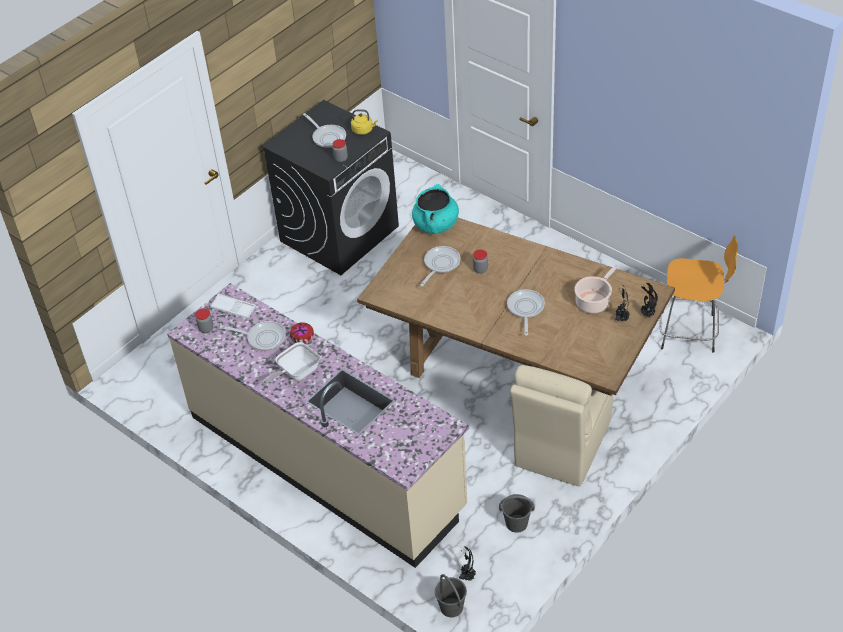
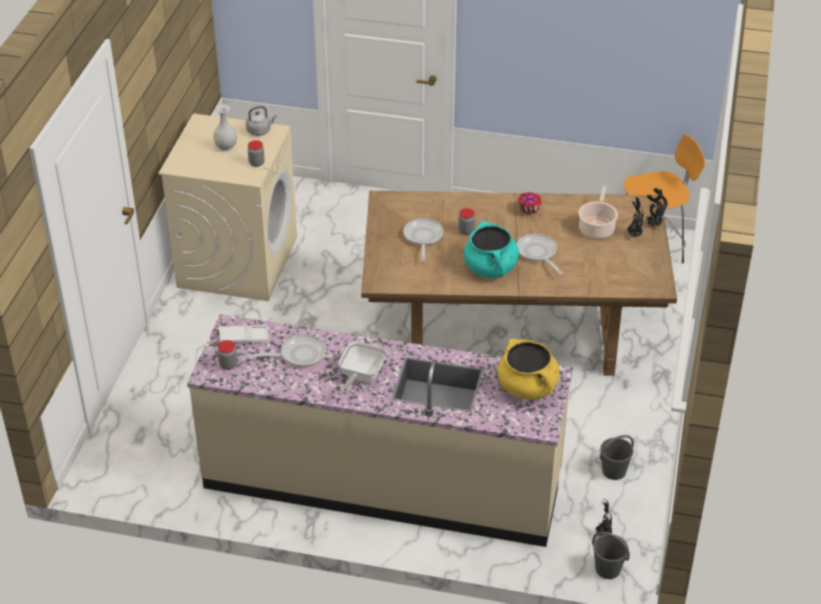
camera: 30 degrees left, 5 degrees down
black washing machine [261,100,399,275] -> beige washing machine [158,113,297,301]
bowl [290,322,314,344] -> bowl moved to [518,192,541,214]
frying pan [303,113,346,148] -> white vase [213,105,237,151]
yellow kettle [351,109,378,135] -> grey kettle [246,106,277,136]
turquoise cooking pot [412,184,459,234] -> turquoise cooking pot moved to [464,221,519,278]
beige chair [510,365,613,487] -> none
none -> yellow cooking pot [497,339,559,400]

